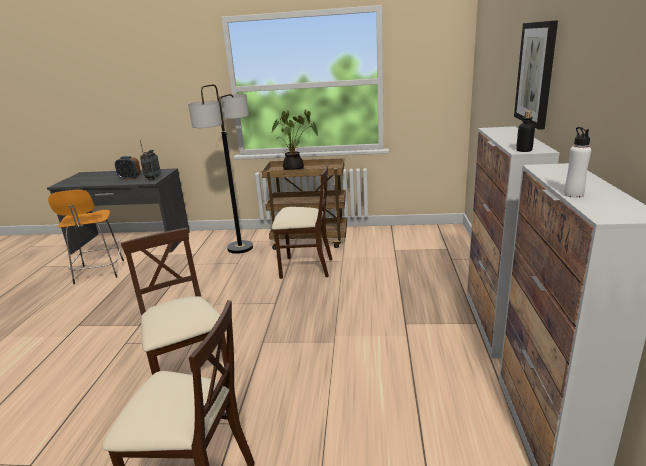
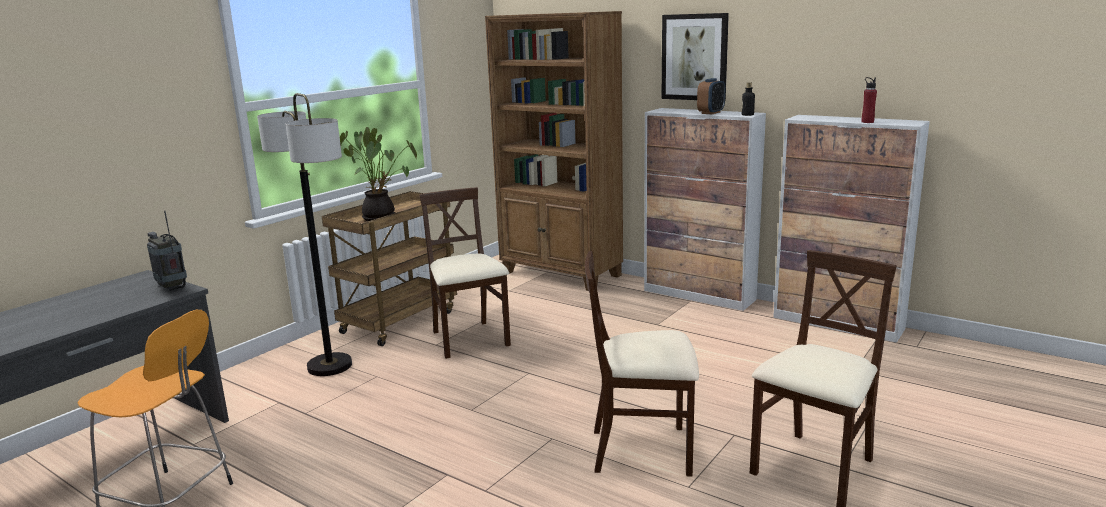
camera: 60 degrees left, 5 degrees down
alarm clock [115,156,141,179] -> alarm clock moved to [697,78,725,114]
beige chair [272,163,332,279] -> beige chair turned 60 degrees counterclockwise [419,187,511,359]
white bottle [564,127,591,198] -> red bottle [861,77,877,123]
none -> brown bookcase [485,11,623,291]

